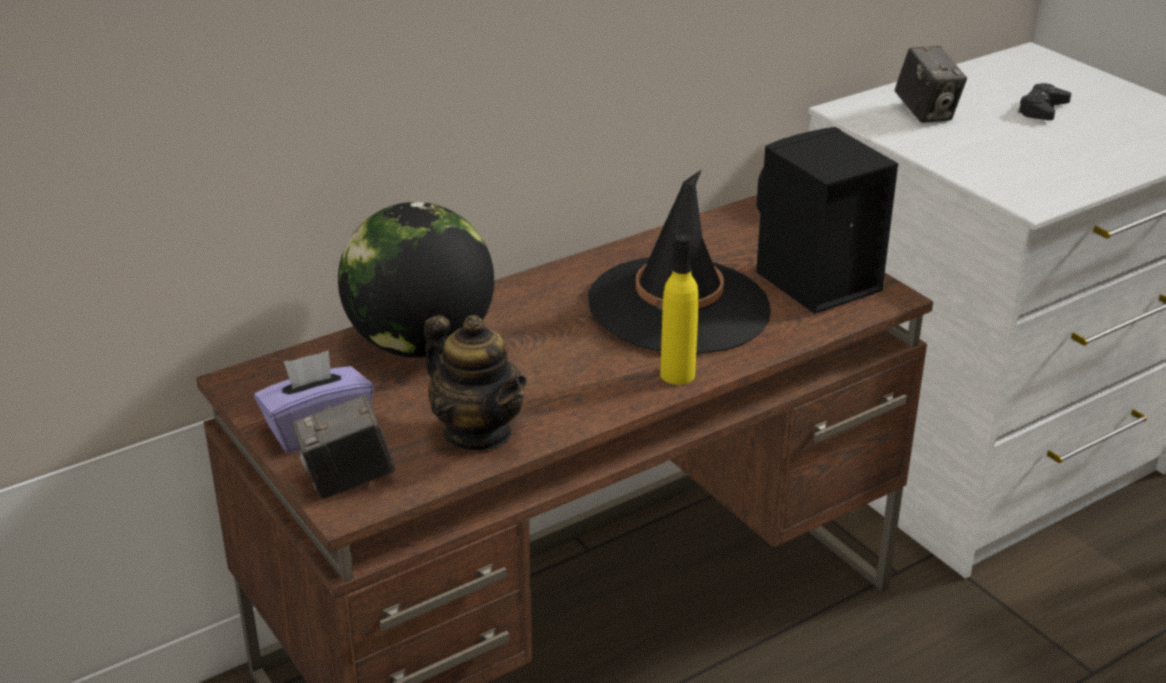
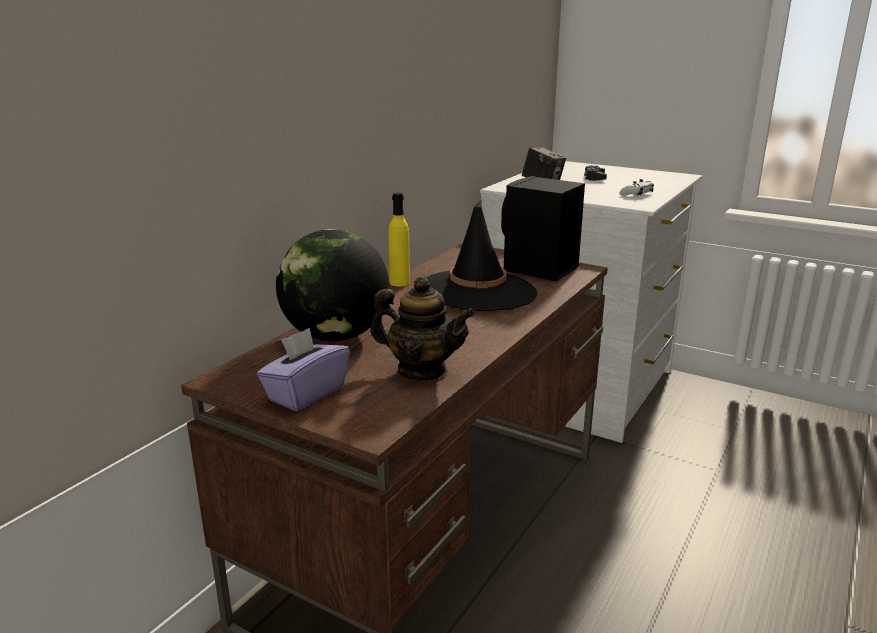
camera: 25 degrees left, 10 degrees down
camera [293,395,395,499] -> none
yellow bottle [660,234,699,385] -> yellow bottle moved to [389,192,410,287]
none -> white game controller [620,179,654,196]

